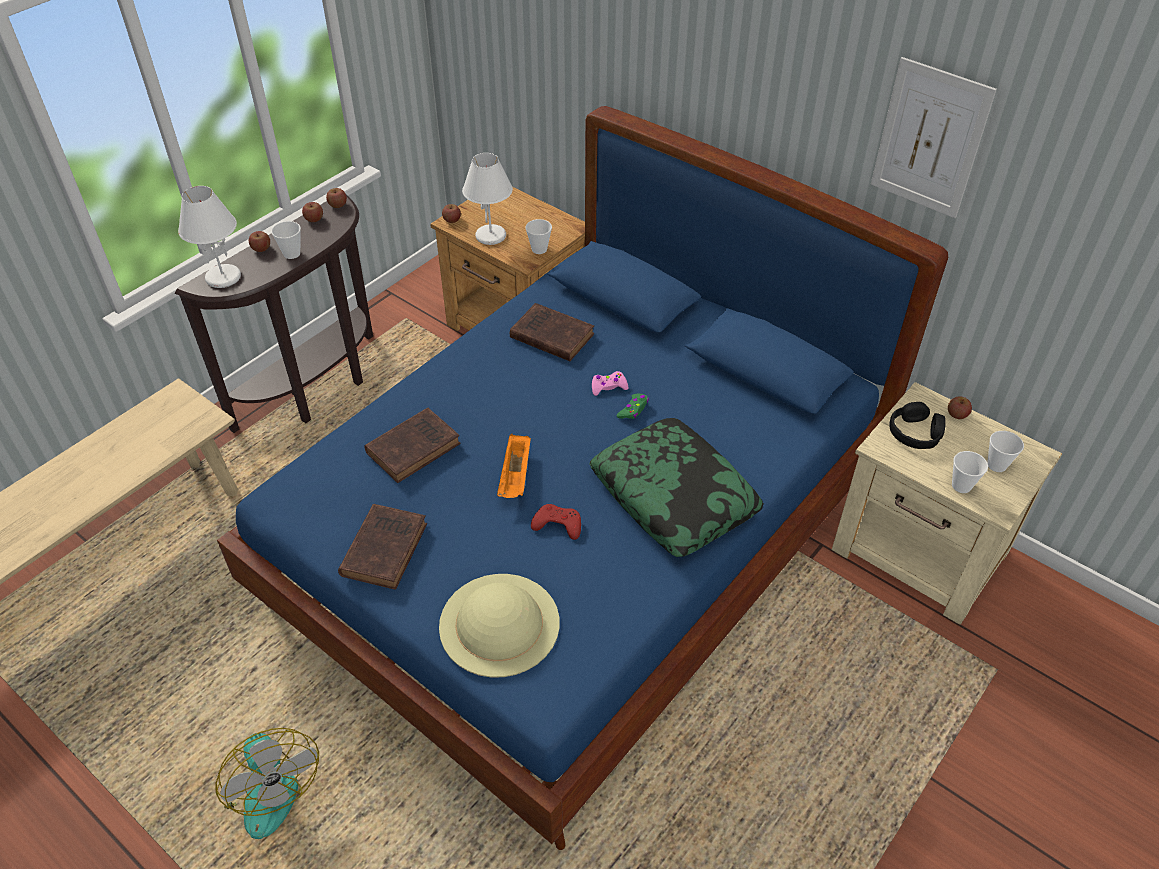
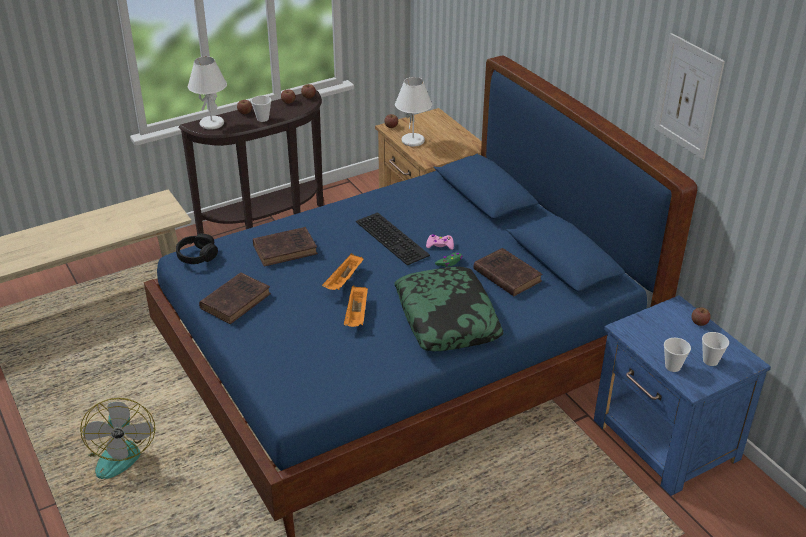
camera: 20 degrees right, 10 degrees down
beige hat [439,574,559,677] -> none
brown book [510,303,594,361] -> brown book moved to [474,248,542,296]
cup [525,219,552,254] -> none
red game controller [531,504,581,540] -> orange tray [344,286,368,327]
beige nightstand [832,382,1062,625] -> blue nightstand [594,295,771,496]
black headphones [890,402,946,449] -> black headphones moved to [176,233,218,264]
none -> keyboard [356,212,430,265]

